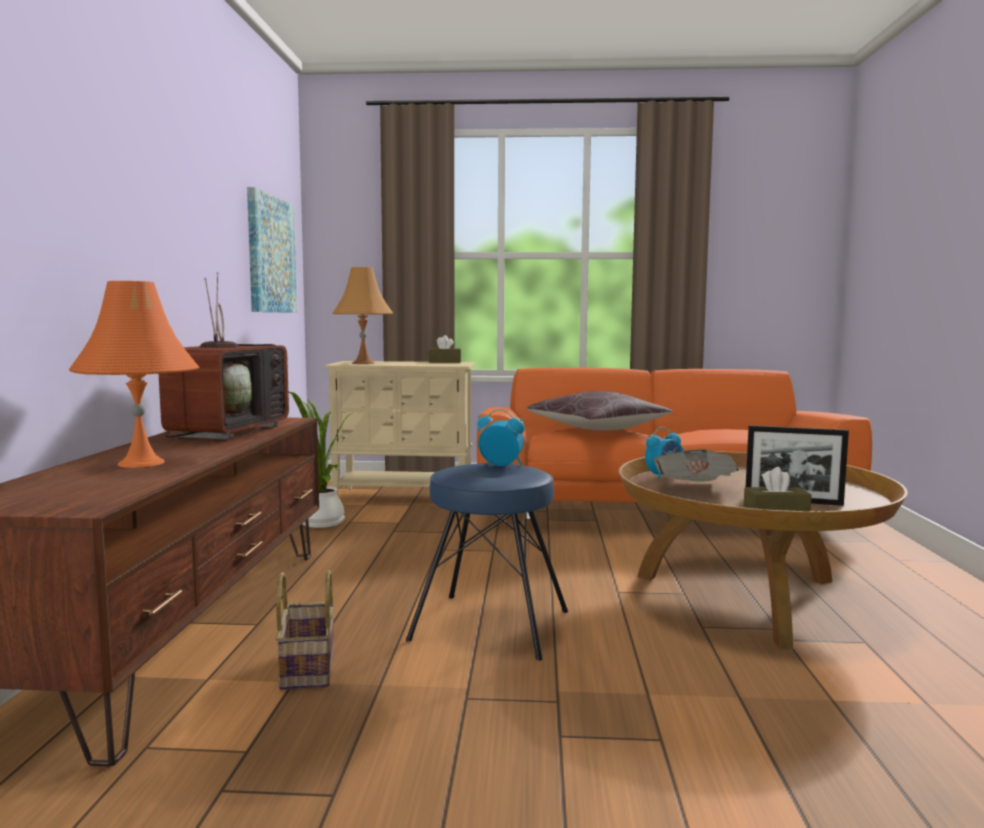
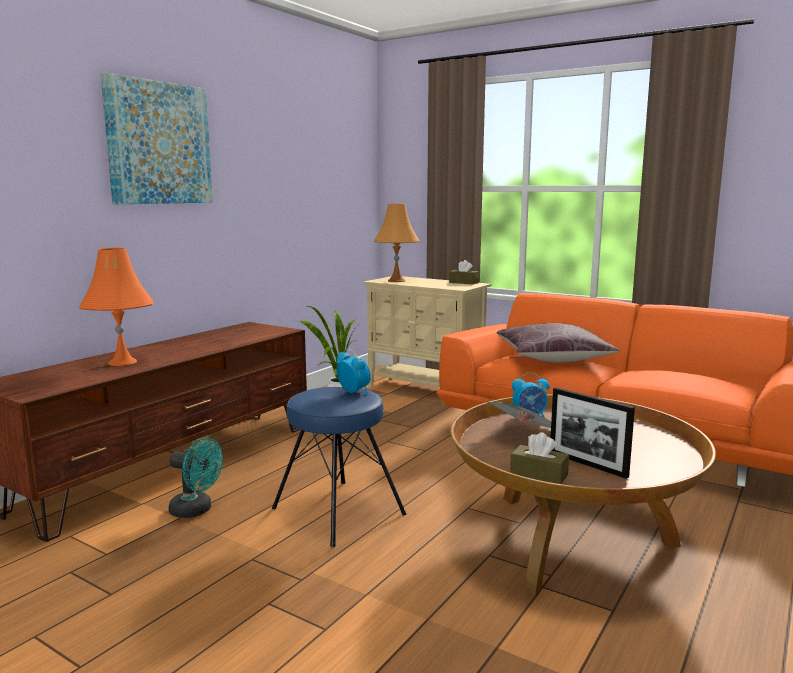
camera: 30 degrees right, 5 degrees up
television [159,272,289,440] -> none
picture [247,187,297,313] -> picture moved to [100,73,213,204]
basket [276,570,335,690] -> turquoise fan [169,437,223,518]

